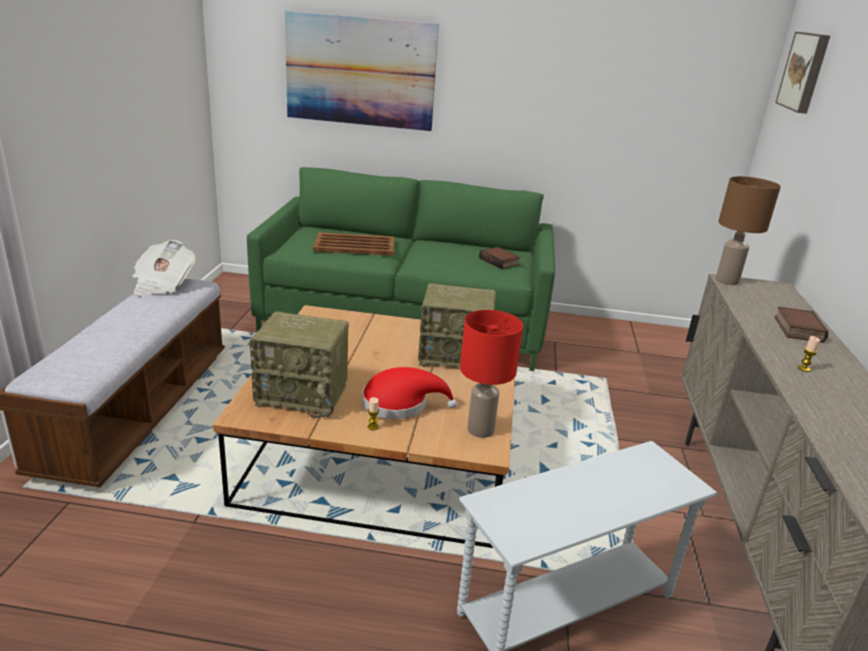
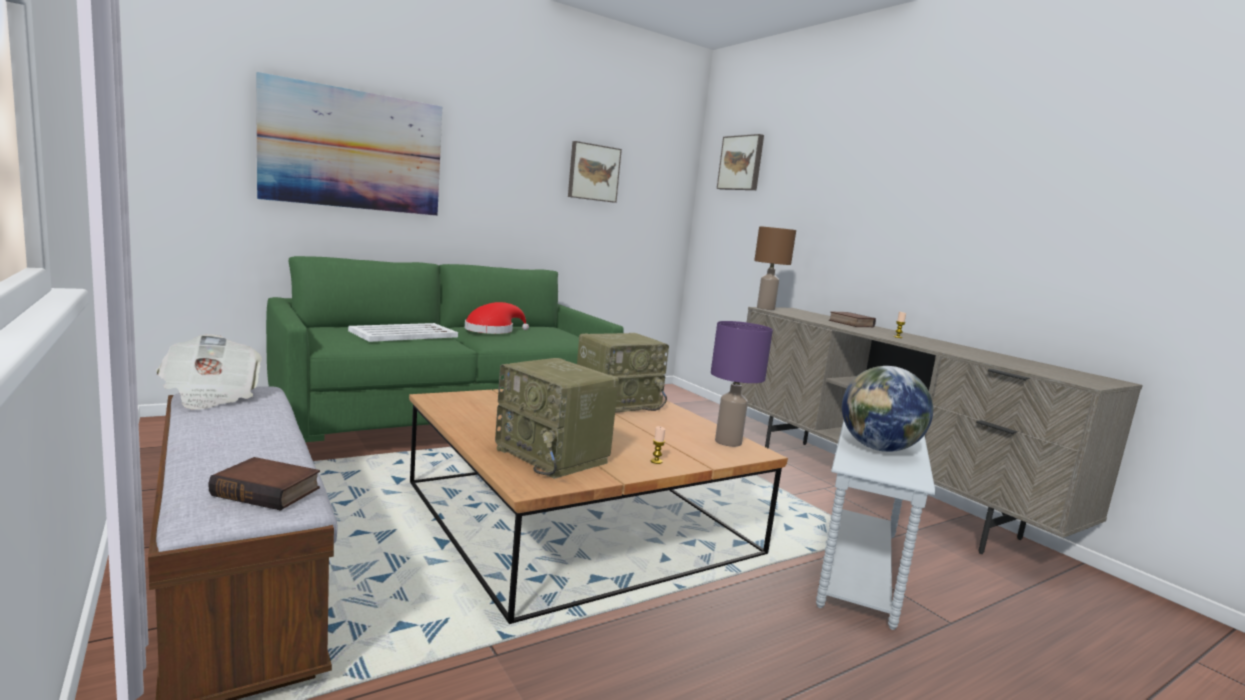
camera: 40 degrees left, 15 degrees down
radio [250,311,349,418] -> radio turned 75 degrees clockwise [495,358,619,479]
brown tray [313,232,394,256] -> white tray [348,323,458,342]
red hat [362,367,457,419] -> red hat moved to [465,302,529,334]
red table lamp [460,310,523,438] -> purple table lamp [711,321,773,447]
book [479,247,520,269] -> book moved to [209,457,320,511]
none -> picture [568,141,622,203]
none -> globe [842,366,933,452]

